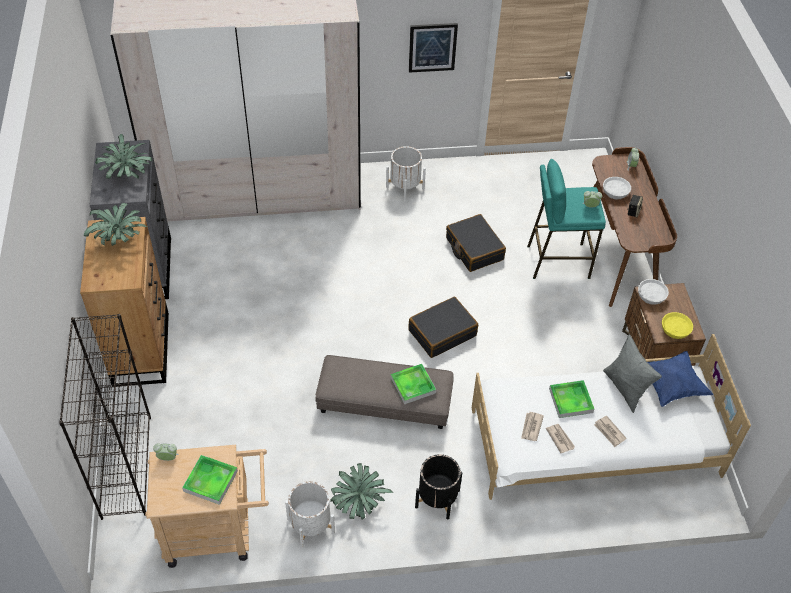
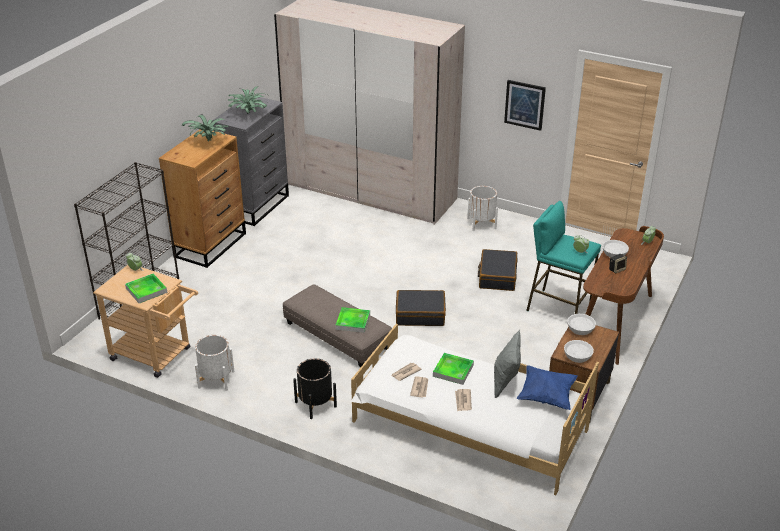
camera: 35 degrees right, 15 degrees down
potted plant [330,463,393,520] -> none
yellow bowl [662,312,693,339] -> white bowl [564,340,594,363]

